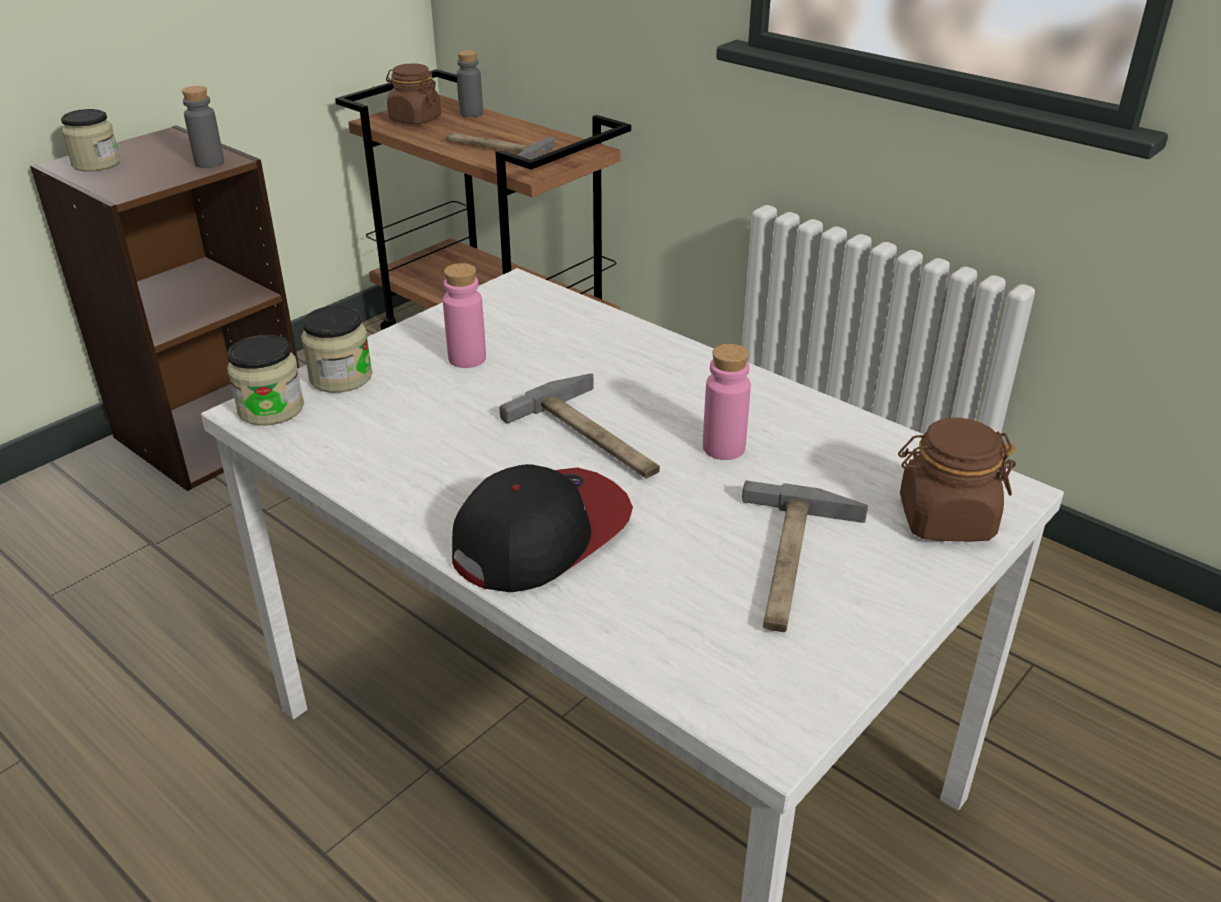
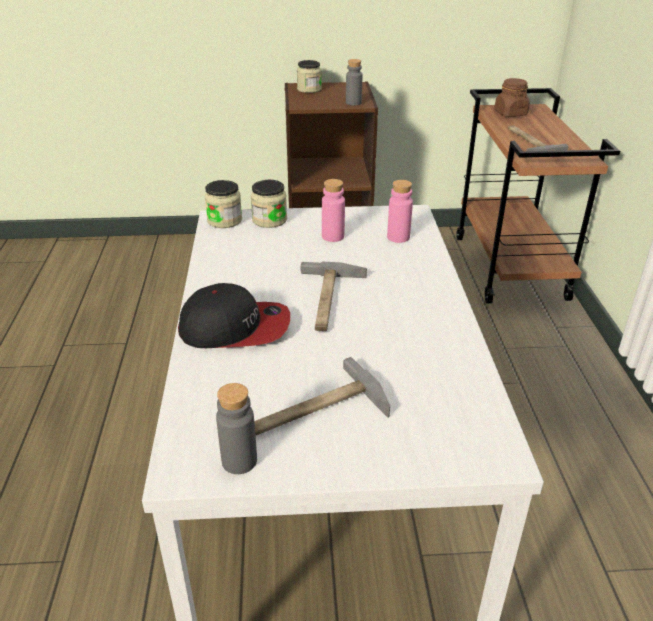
camera: 45 degrees right, 0 degrees up
grey bottle [457,50,483,117] -> grey bottle moved to [216,383,257,474]
pink bottle [703,344,751,460] -> pink bottle moved to [387,180,413,243]
brown jar [898,418,1016,542] -> none

